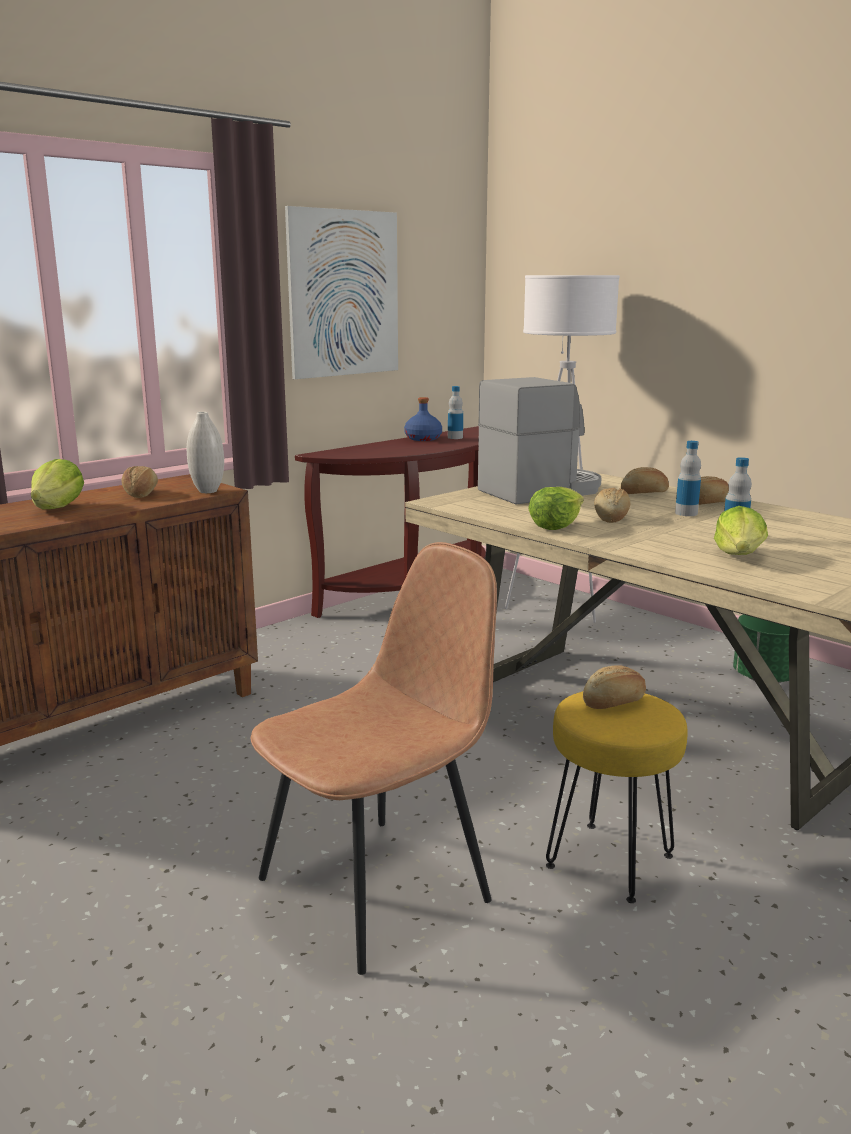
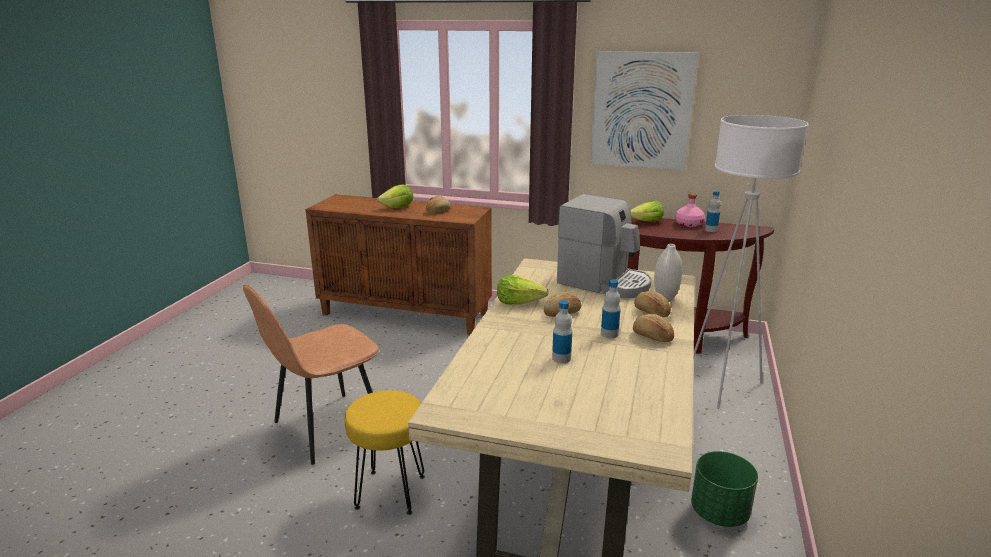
camera: 60 degrees right, 5 degrees up
white vase [187,412,224,493] -> white vase moved to [654,244,682,302]
brown chair [251,542,497,975] -> brown chair turned 120 degrees clockwise [243,285,379,465]
blue bottle [404,397,442,441] -> pink bottle [675,193,705,227]
bread [583,665,646,709] -> none
lettuce [714,506,768,555] -> lettuce moved to [630,201,664,222]

